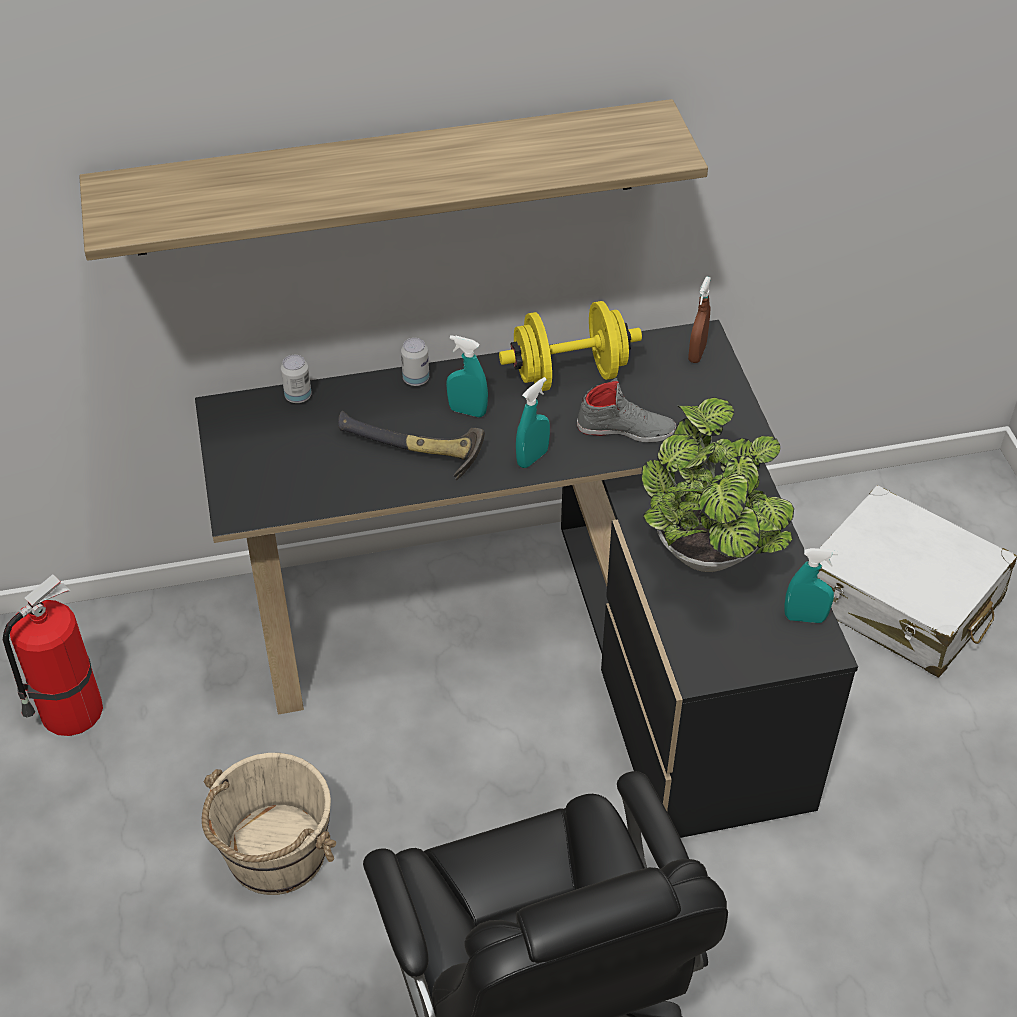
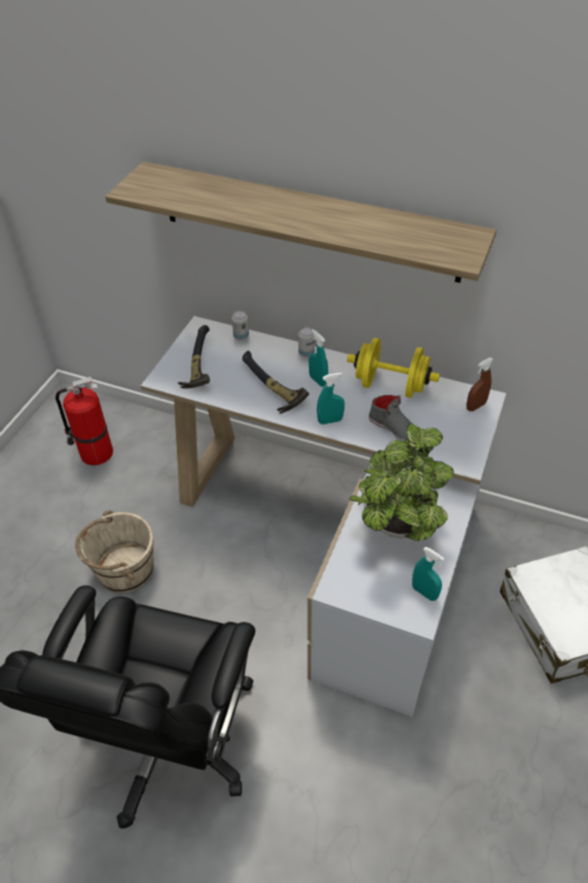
camera: 35 degrees right, 0 degrees up
black desk [195,320,858,838] -> white desk [141,316,507,717]
none -> hammer [177,325,210,388]

